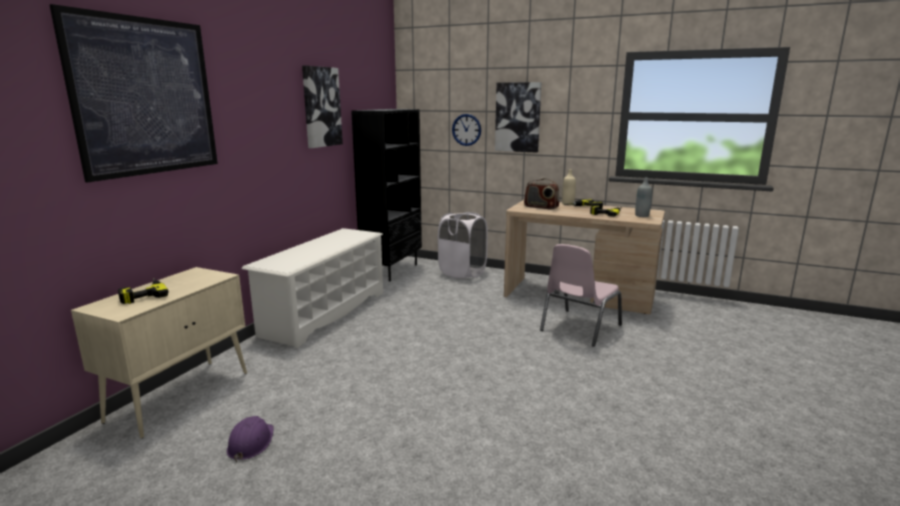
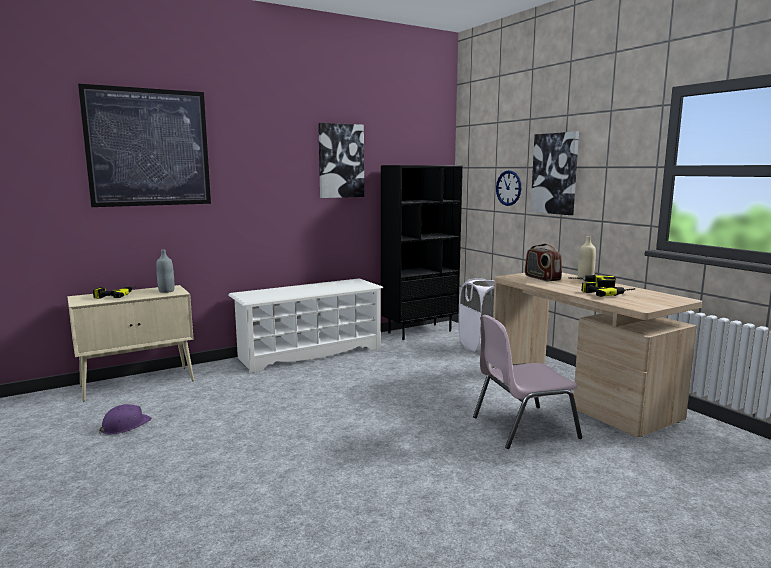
camera: 35 degrees right, 5 degrees down
grey bottle [635,178,652,217] -> grey bottle moved to [156,250,175,293]

